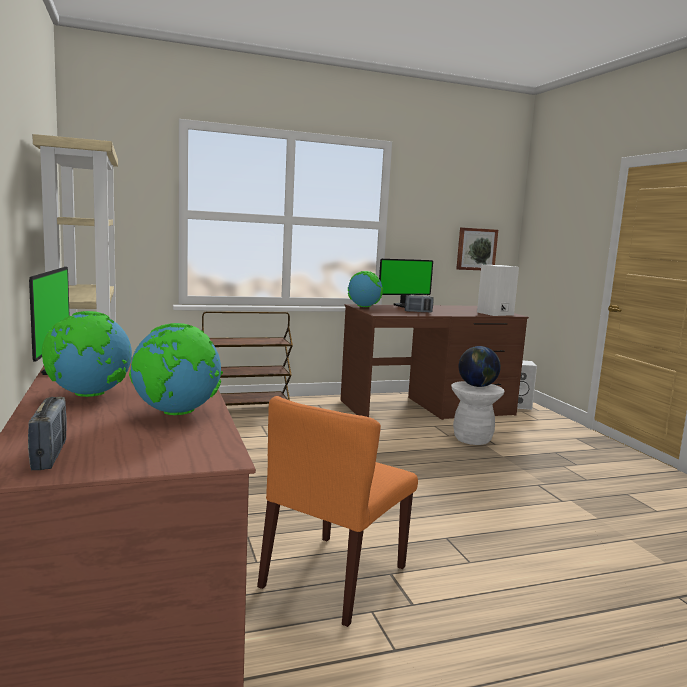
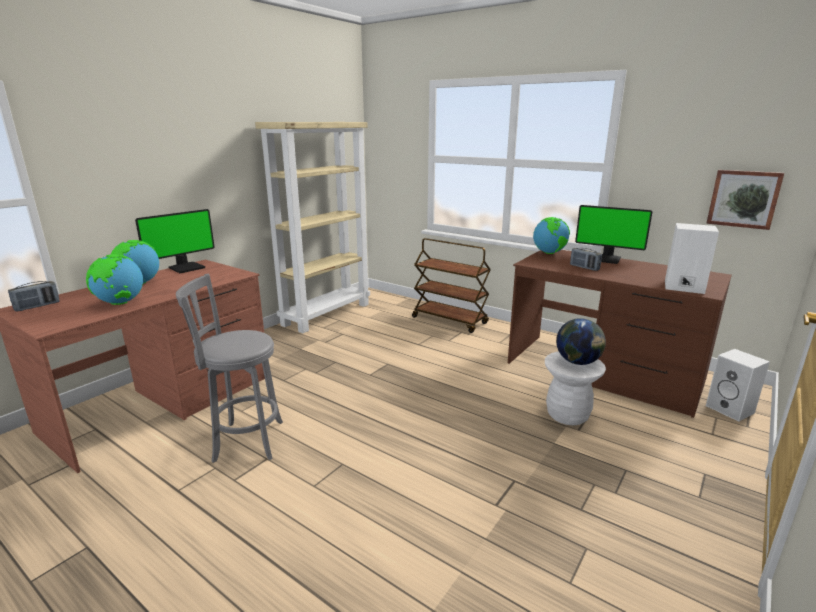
camera: 55 degrees right, 10 degrees up
orange chair [257,396,418,627] -> grey stool [176,274,283,463]

